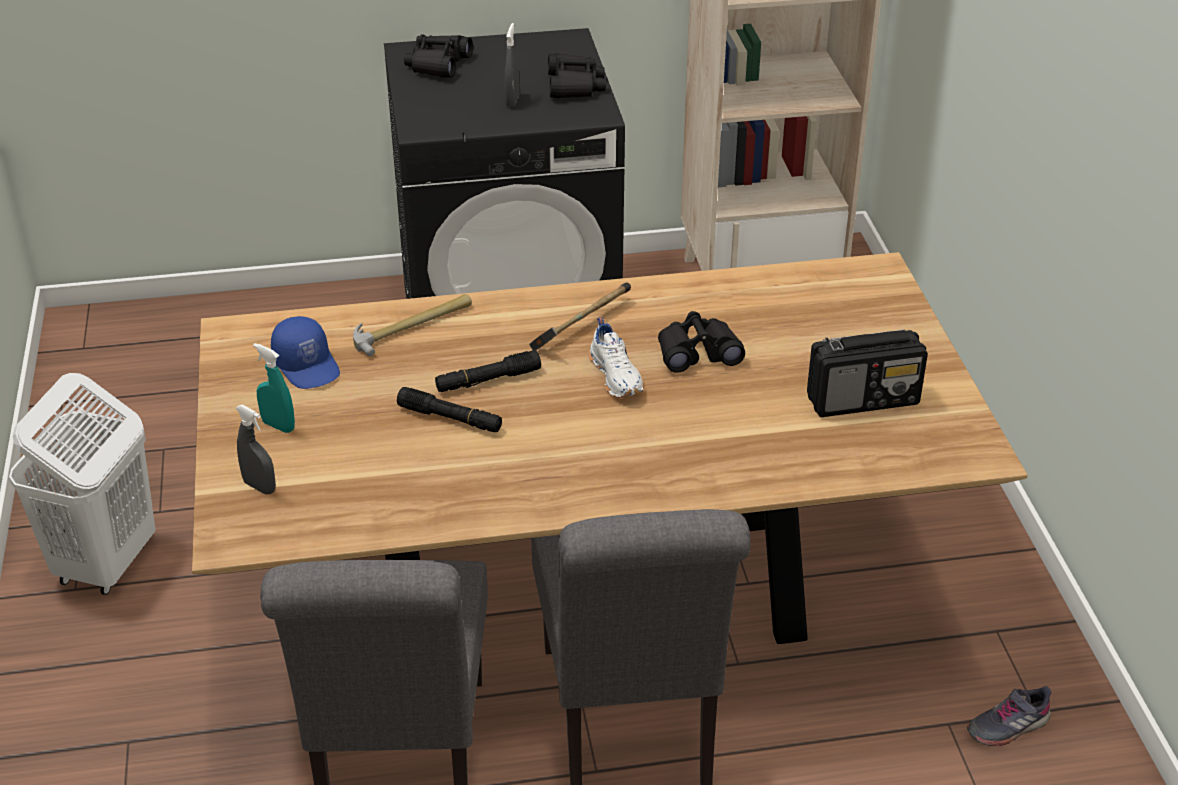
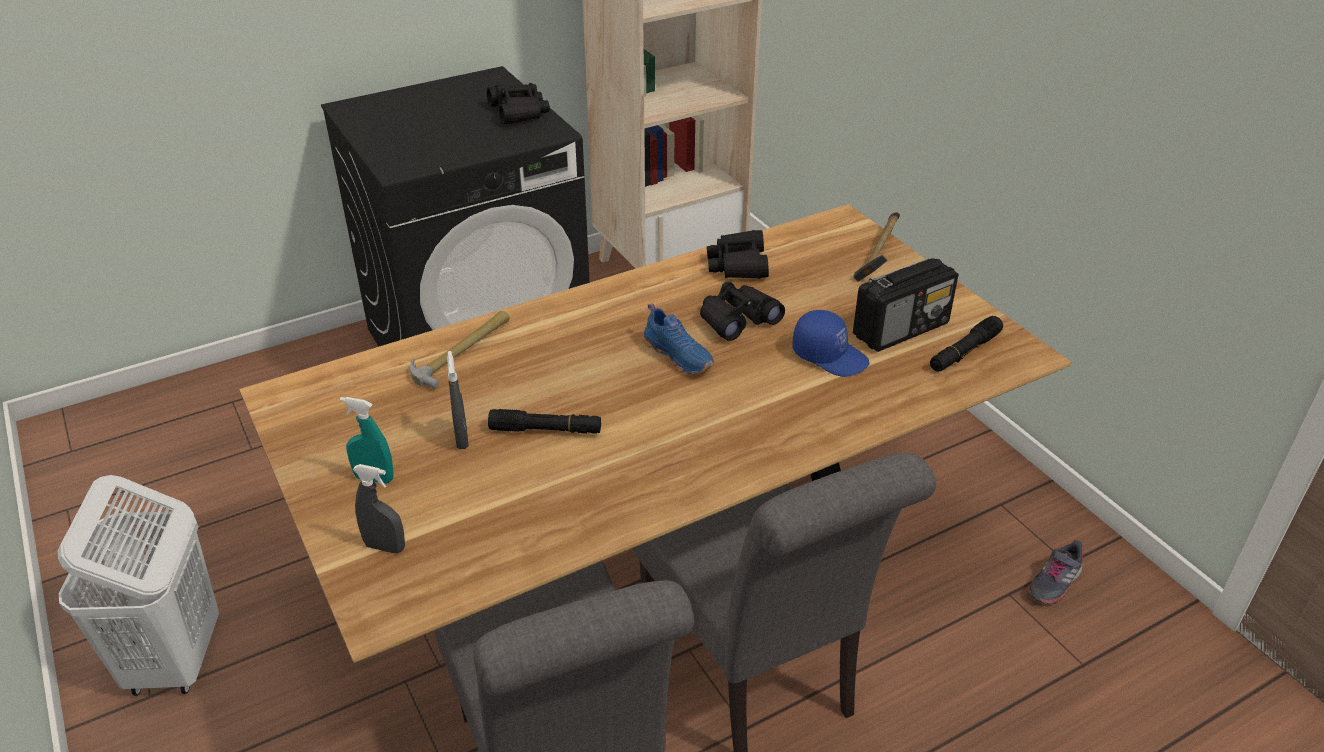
camera: 20 degrees left, 0 degrees up
blue cap [271,316,340,389] -> blue cap moved to [792,310,870,377]
black binoculars [404,34,473,78] -> black binoculars moved to [707,230,769,279]
black flashlight [435,350,541,392] -> black flashlight moved to [930,316,1003,372]
grey spray bottle [505,23,519,107] -> grey spray bottle moved to [447,351,469,449]
hammer [529,283,631,350] -> hammer moved to [853,212,900,282]
white shoe [589,317,643,398] -> blue shoe [643,303,714,374]

